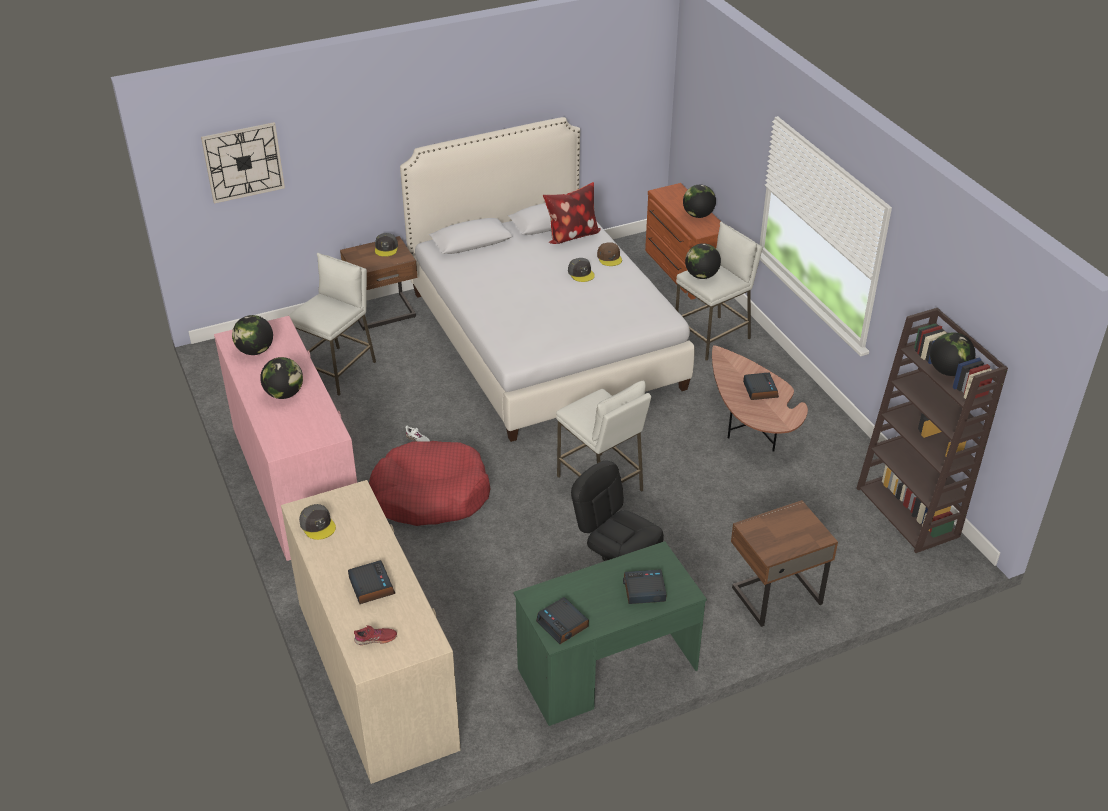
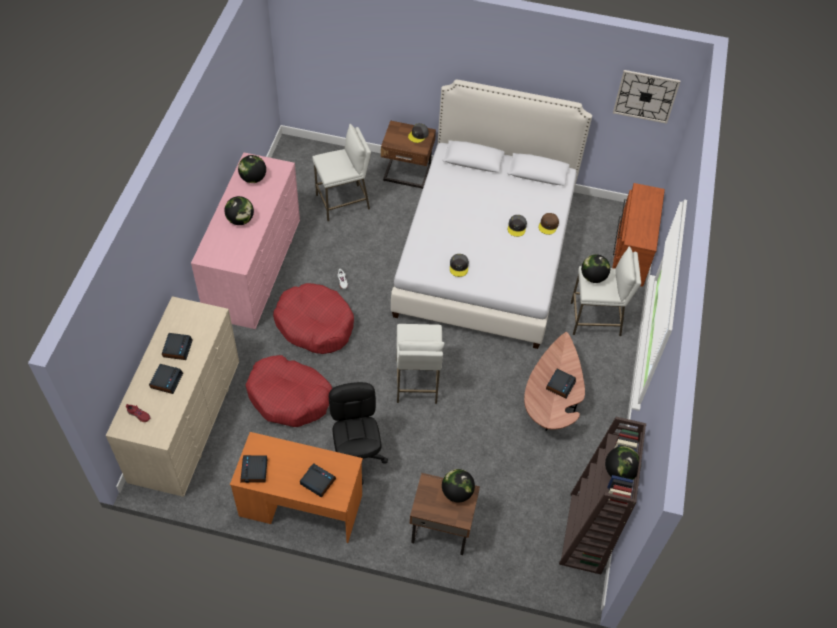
camera: 35 degrees right, 15 degrees up
wall clock [201,122,285,204] -> wall clock moved to [613,70,681,124]
grey cap [299,504,336,540] -> grey cap moved to [450,254,469,277]
green desk [513,541,707,726] -> orange desk [230,432,363,543]
pillow [543,182,601,244] -> none
globe [683,185,716,218] -> globe moved to [442,469,475,503]
none -> alarm clock [162,333,193,360]
none -> red dog bed [245,355,332,427]

